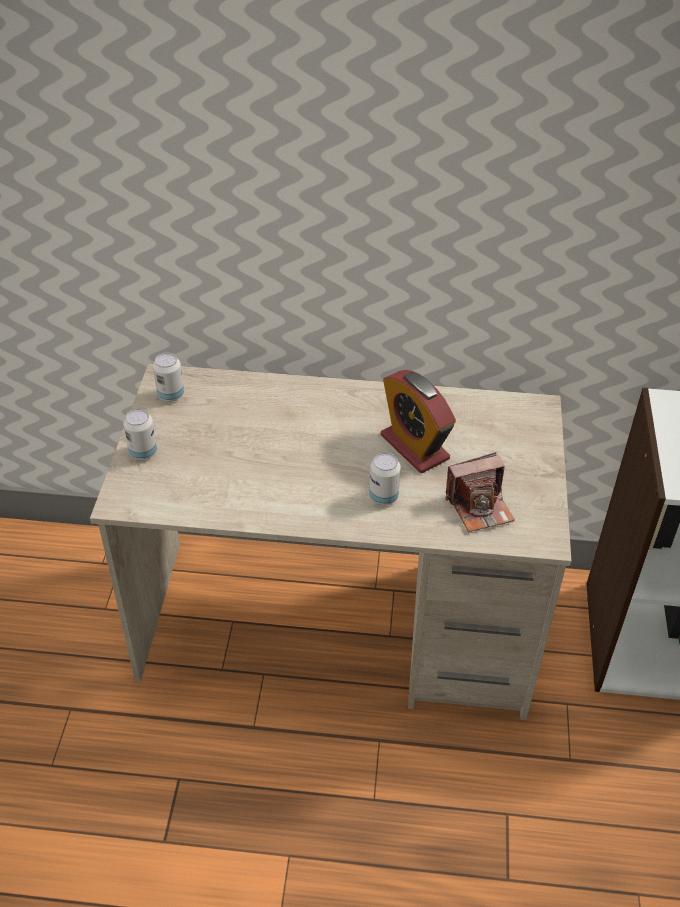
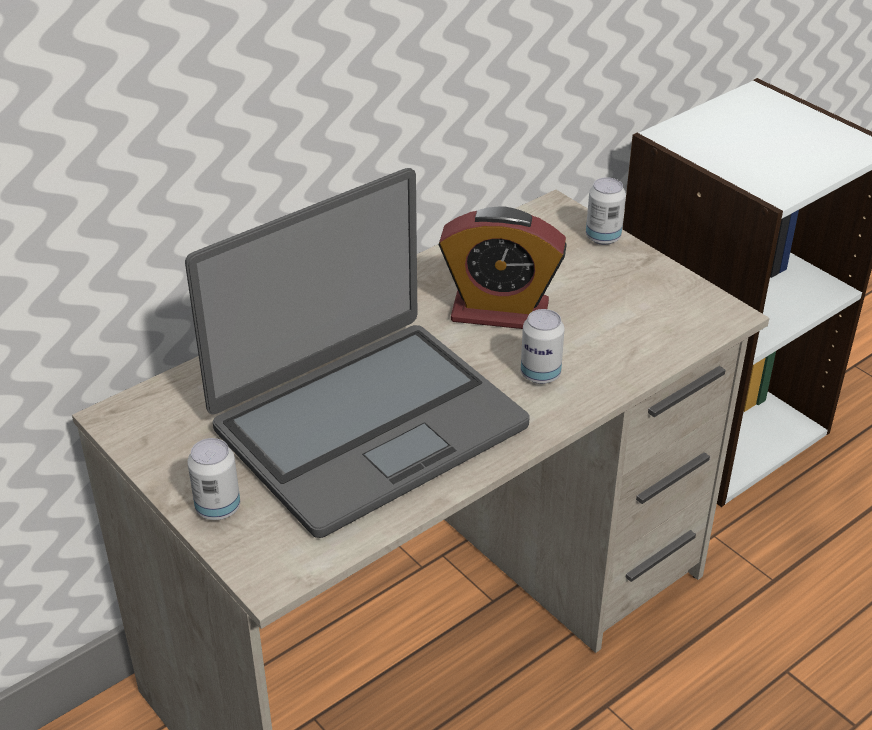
camera: 45 degrees left, 5 degrees down
can [153,353,184,402] -> can moved to [586,177,626,245]
camera [445,452,515,532] -> none
none -> laptop [185,168,530,538]

